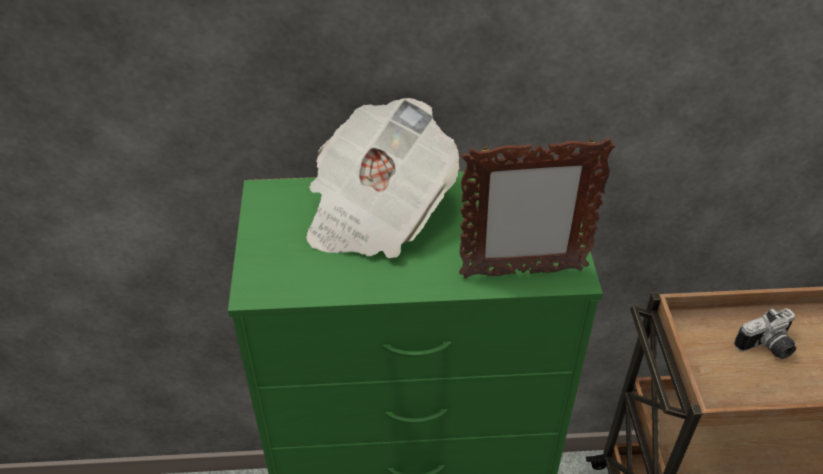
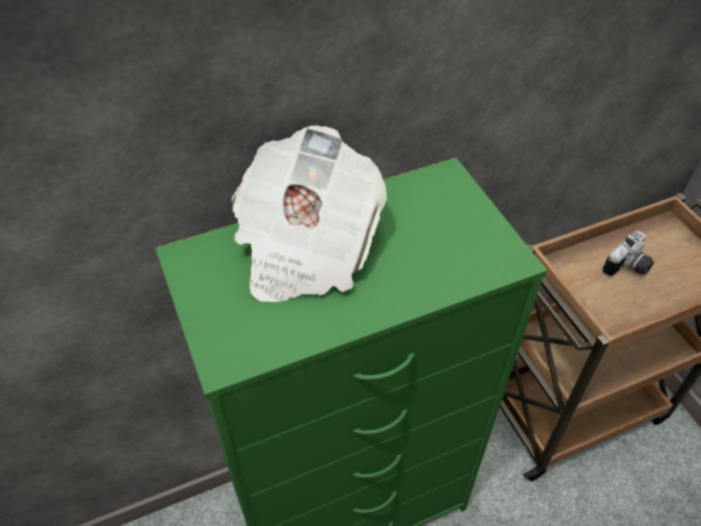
camera: 20 degrees left, 5 degrees up
picture frame [459,137,615,278] -> none

